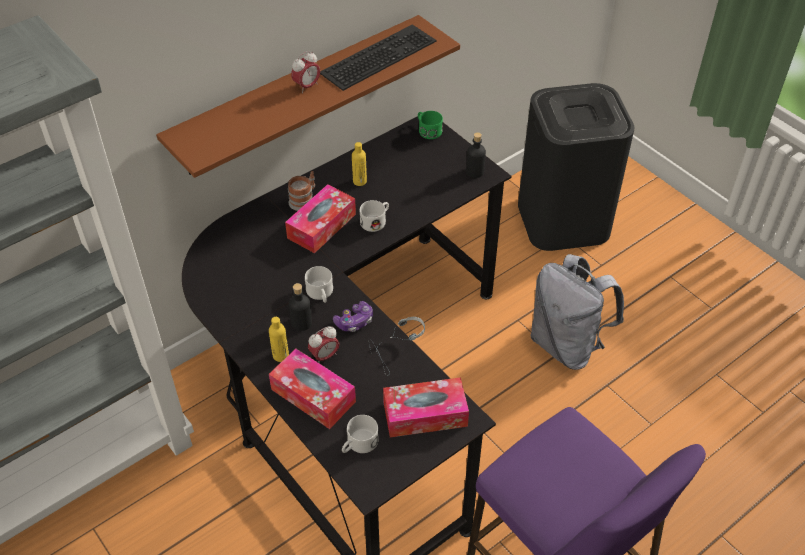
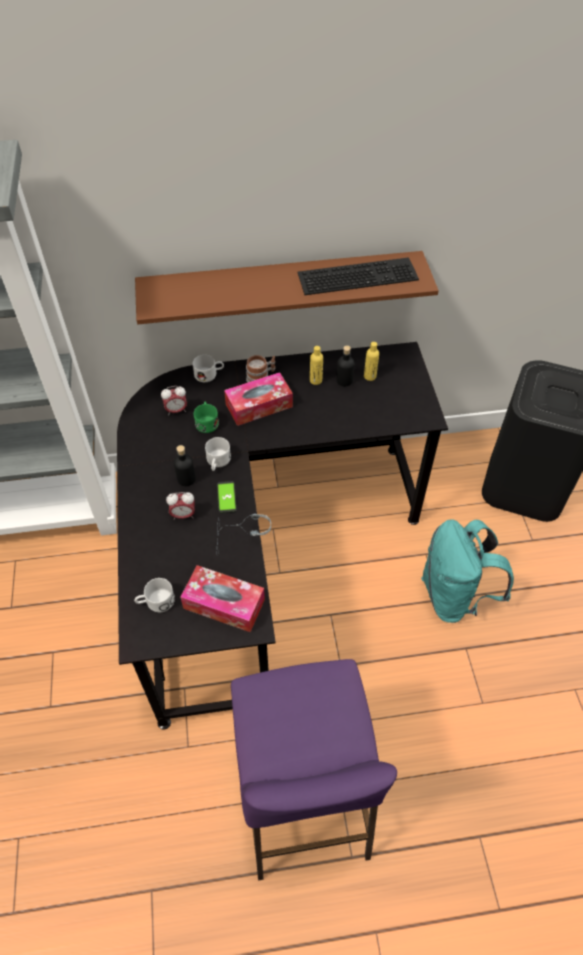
camera: 30 degrees right, 5 degrees up
yellow bottle [269,317,289,362] -> yellow bottle moved to [364,342,379,381]
tissue box [269,349,356,429] -> none
alarm clock [291,51,320,93] -> alarm clock moved to [161,386,187,415]
game controller [333,301,373,332] -> phone [217,481,237,513]
white mug [360,200,389,232] -> white mug moved to [193,355,224,382]
green mug [418,111,443,139] -> green mug moved to [194,402,219,433]
black bottle [466,132,486,178] -> black bottle moved to [336,345,355,387]
grey backpack [530,254,624,370] -> turquoise backpack [421,520,514,623]

